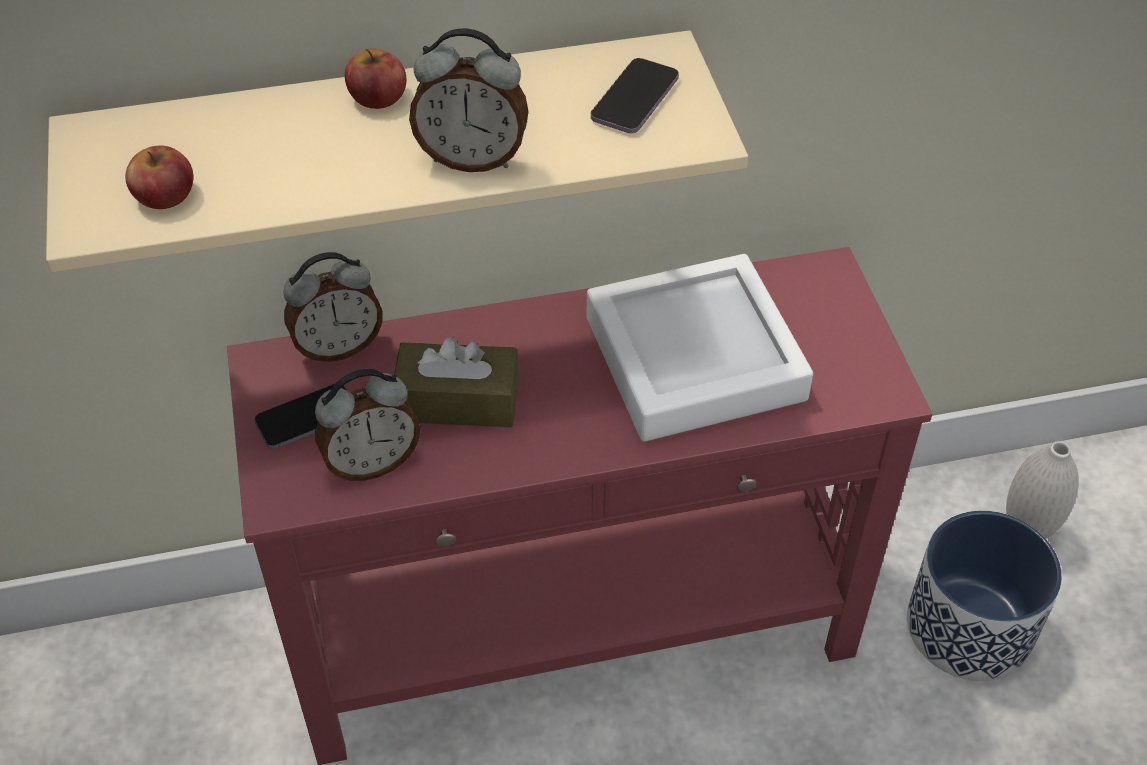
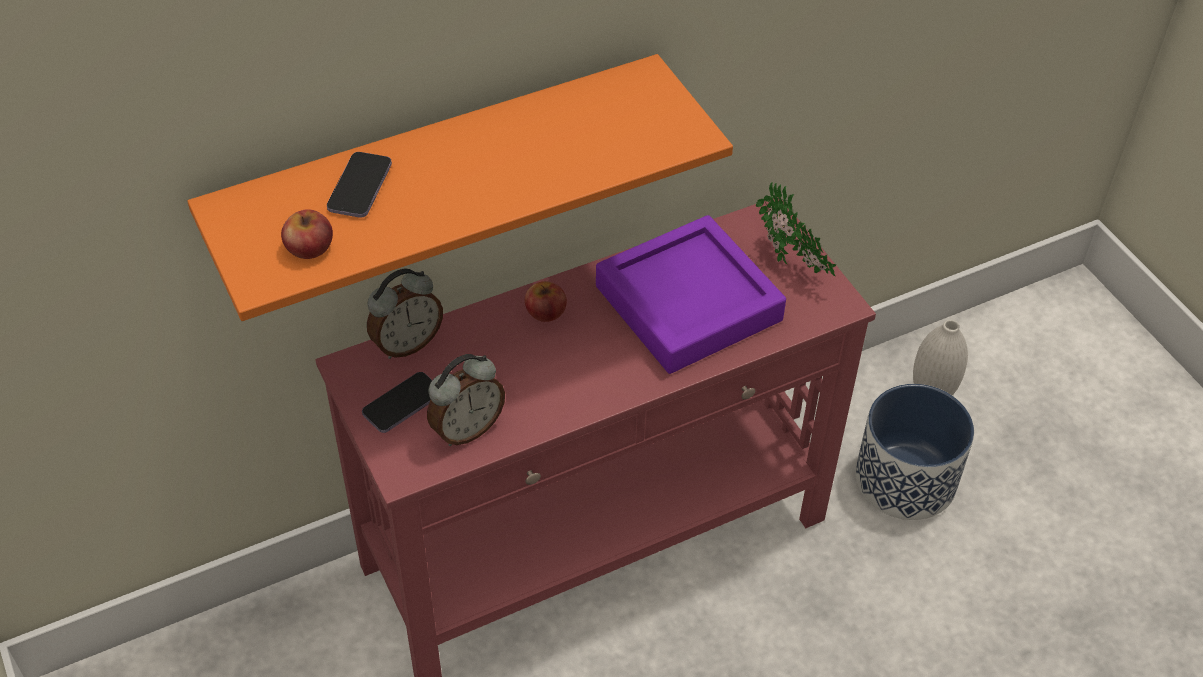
camera: 15 degrees left, 0 degrees up
beige shelf [46,30,748,272] -> orange shelf [187,54,733,321]
apple [345,49,406,109] -> apple moved to [525,281,567,322]
brown tissue box [394,337,519,427] -> none
alarm clock [409,28,529,172] -> none
white tray [587,254,813,442] -> purple tray [596,215,786,374]
phone [591,58,679,133] -> phone moved to [327,152,392,218]
none -> potted plant [756,182,837,277]

